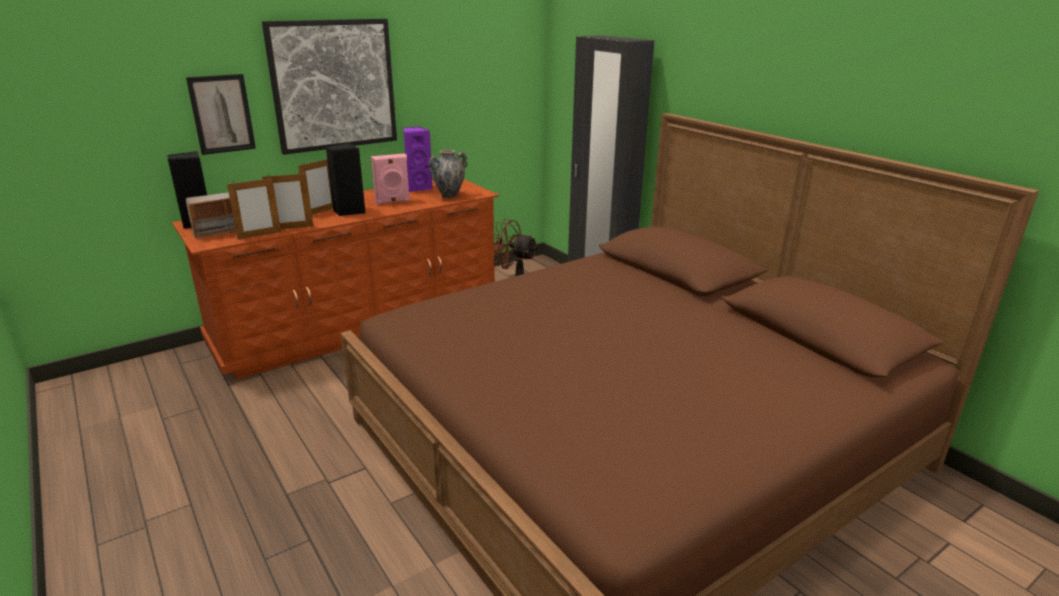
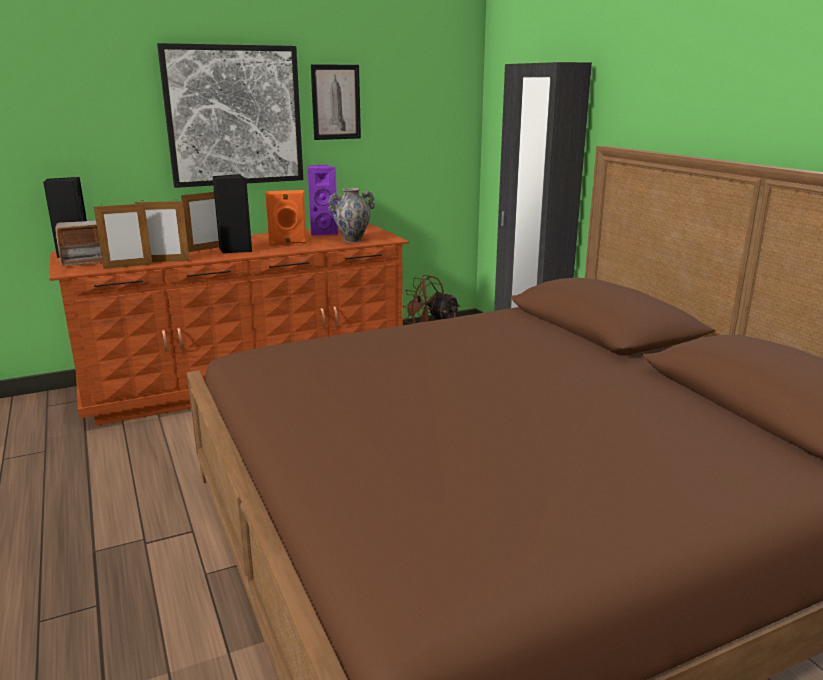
camera: 10 degrees right, 5 degrees down
picture [186,74,256,155] -> picture moved to [311,64,361,140]
pink speaker [371,154,410,205] -> orange speaker [265,190,307,245]

